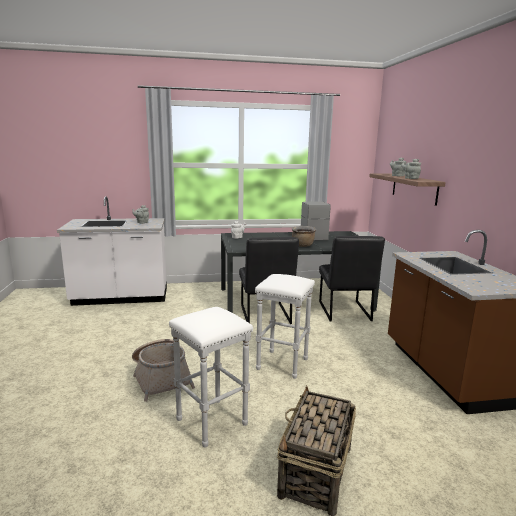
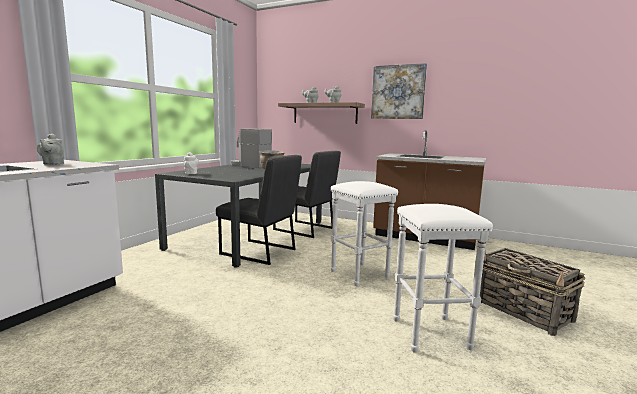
camera: 55 degrees left, 5 degrees down
basket [132,339,195,402] -> none
none -> picture [371,63,427,119]

